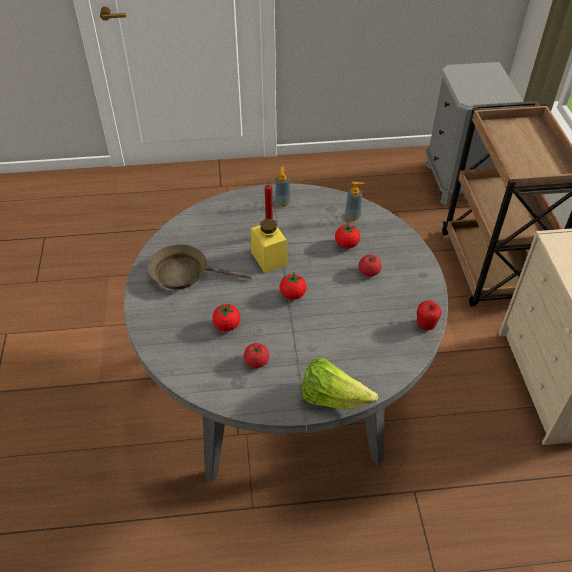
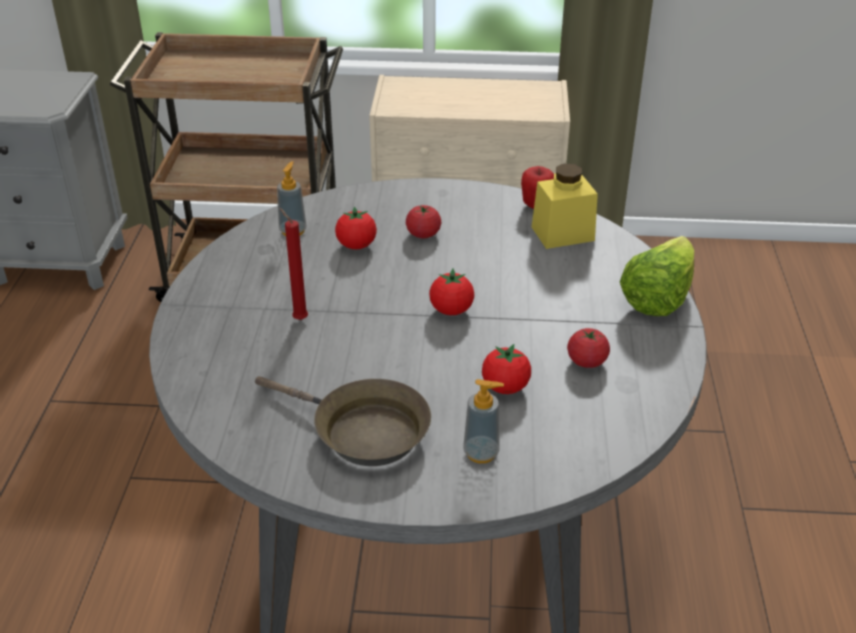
camera: 80 degrees left, 10 degrees down
brown frying pan [148,244,252,290] -> brown frying pan turned 75 degrees counterclockwise [255,376,431,466]
yellow jar [251,219,288,273] -> yellow jar moved to [532,164,598,249]
soap dispenser [275,166,291,207] -> soap dispenser moved to [463,379,504,463]

